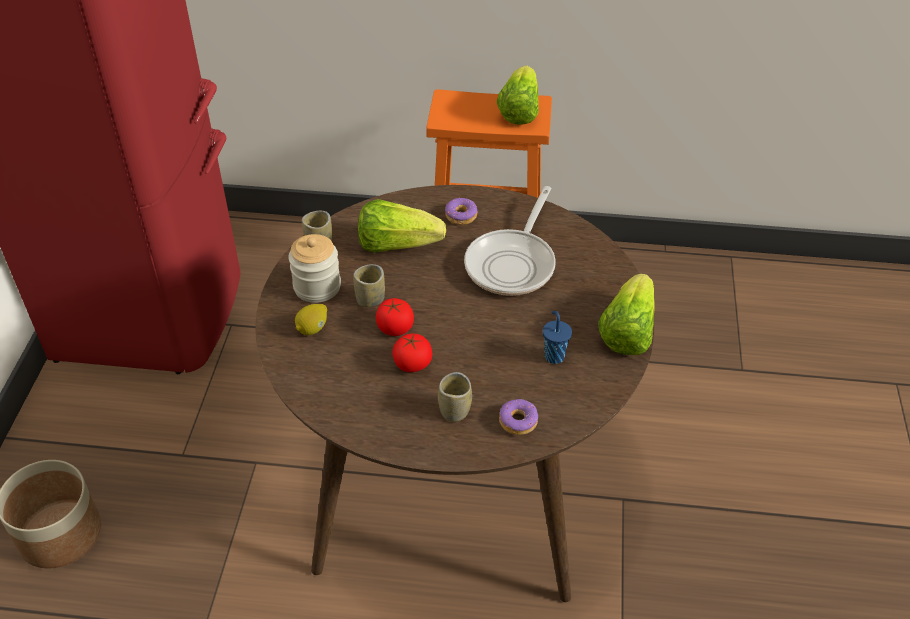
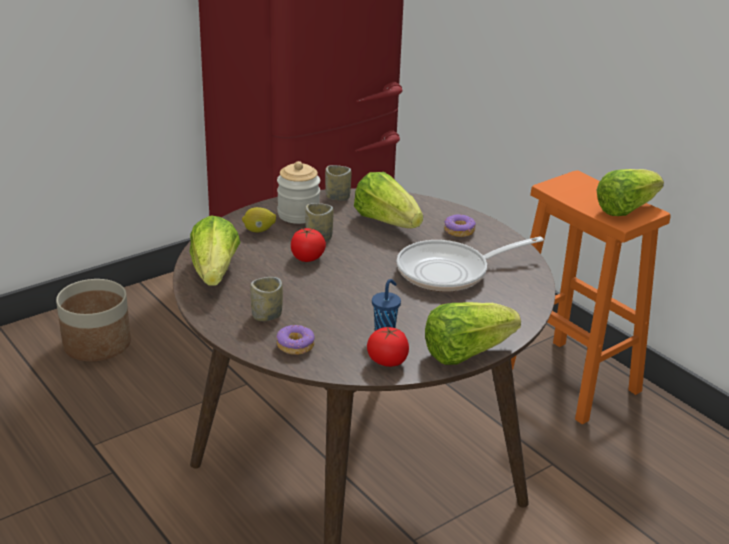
camera: 45 degrees right, 15 degrees down
tomato [393,333,432,372] -> tomato moved to [367,326,409,367]
none -> lettuce [189,215,240,286]

